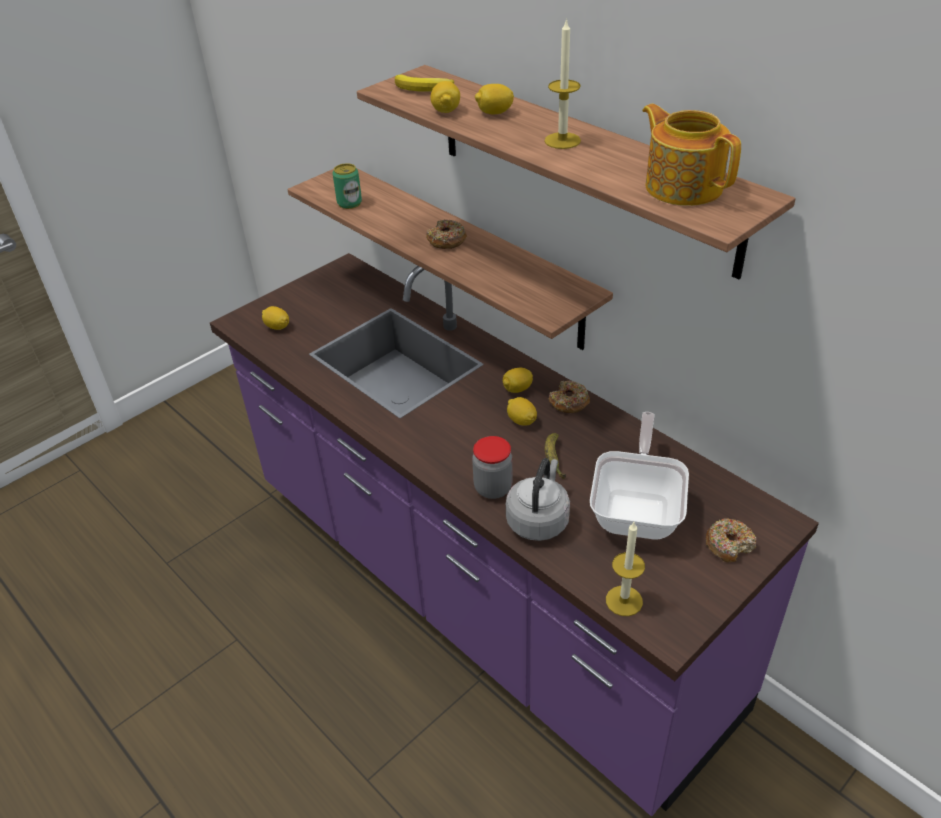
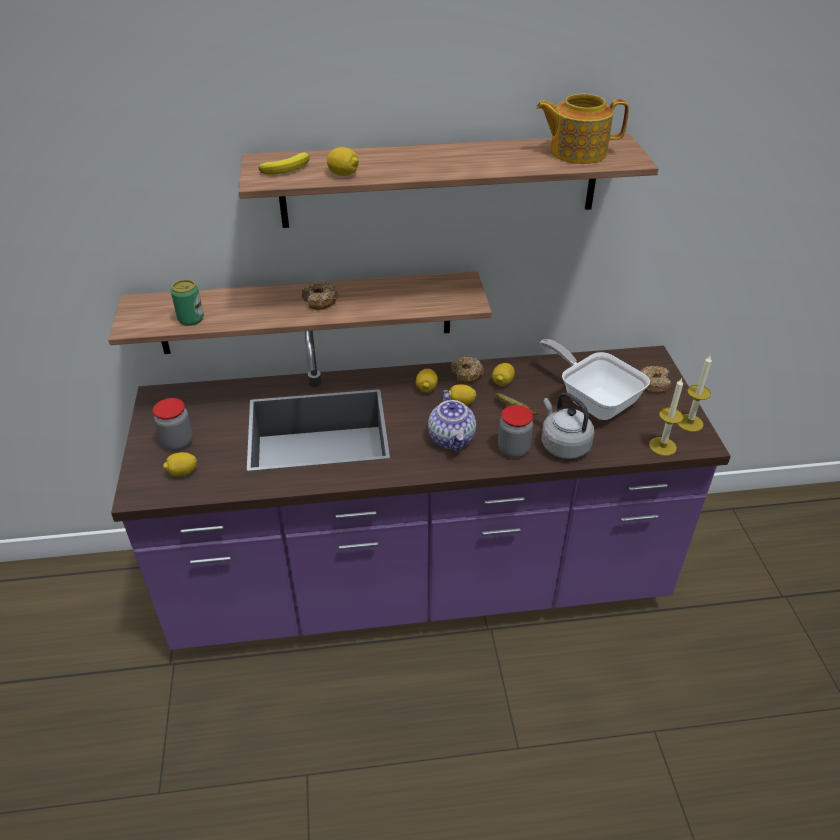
camera: 55 degrees left, 0 degrees up
lemon [475,84,514,114] -> lemon moved to [492,363,515,386]
candle [544,18,581,149] -> candle moved to [677,356,712,432]
none -> jar [153,398,193,450]
none -> teapot [428,390,476,452]

